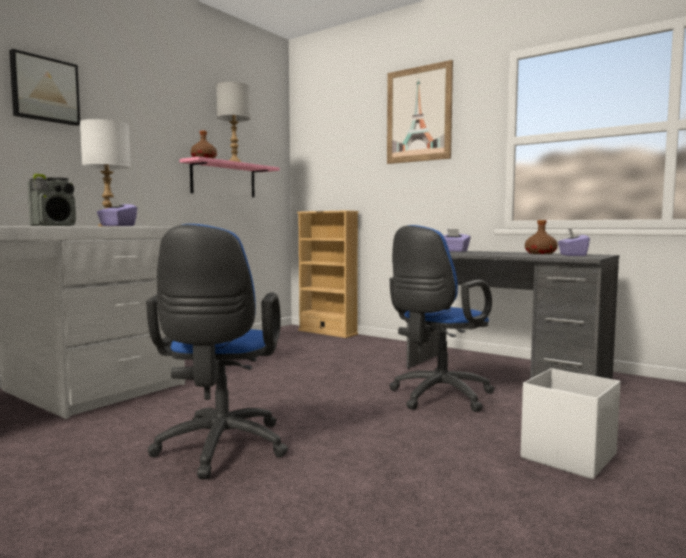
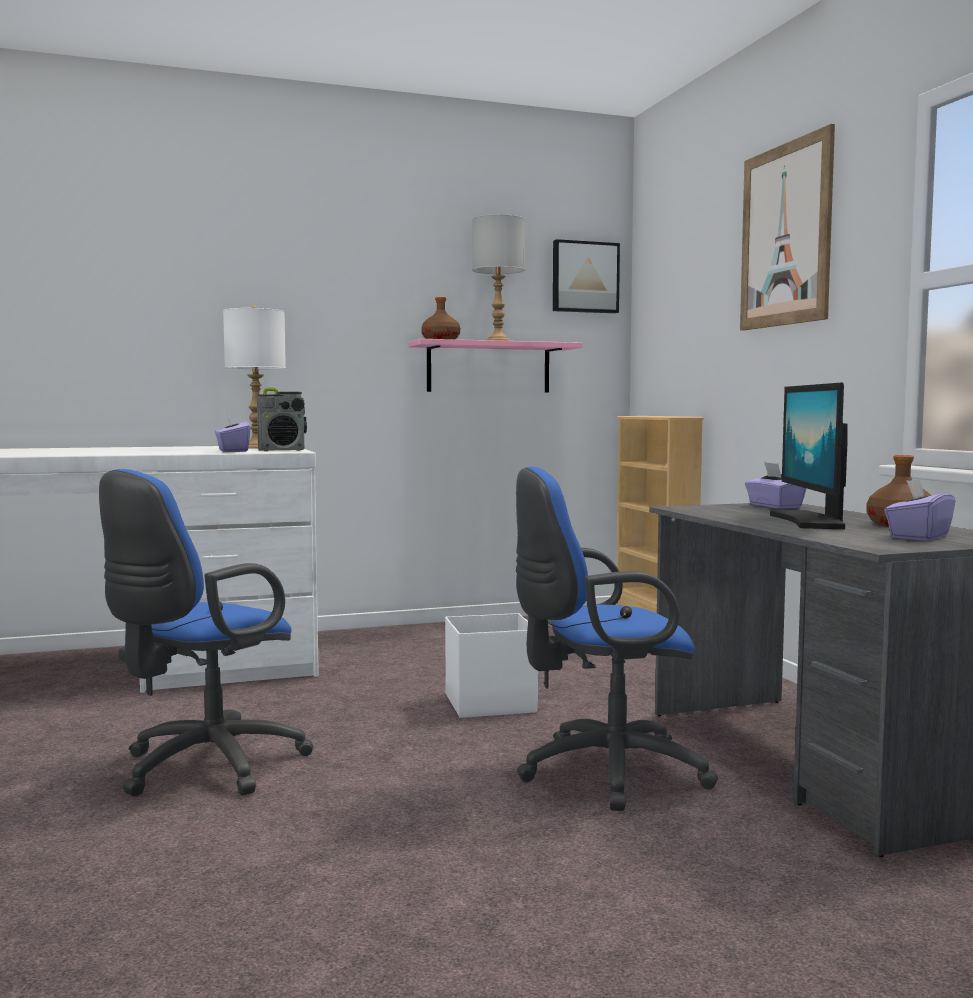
camera: 35 degrees right, 0 degrees up
picture [9,49,80,126] -> picture moved to [553,239,620,313]
radio [27,174,76,226] -> radio moved to [257,388,307,451]
white storage box [521,368,621,479] -> white storage box moved to [445,613,538,718]
none -> monitor [770,383,848,529]

